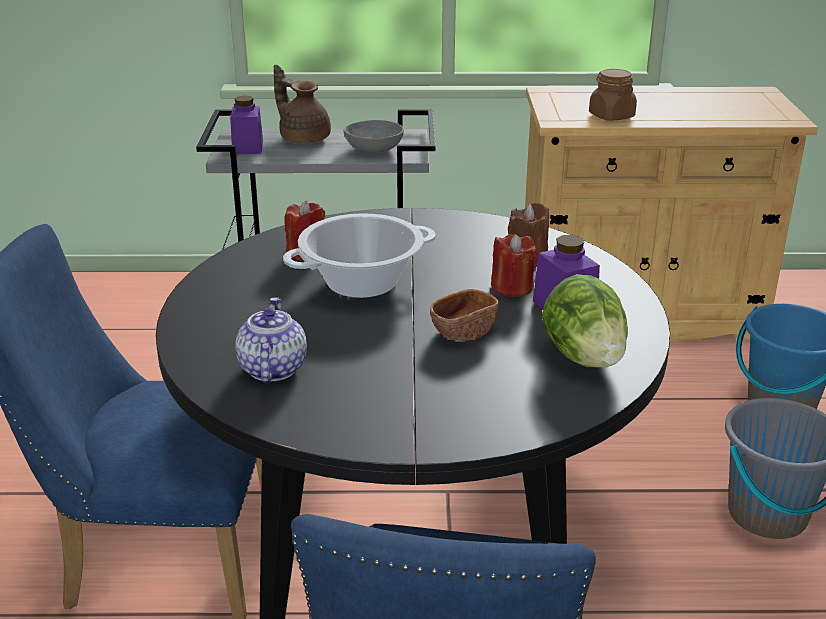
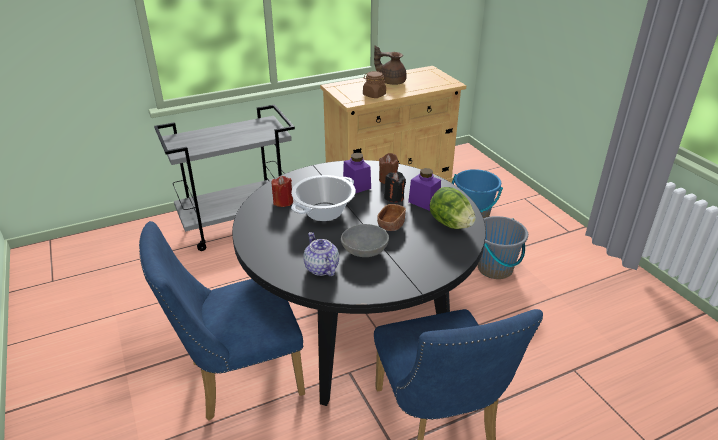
camera: 25 degrees left, 5 degrees up
purple jar [230,96,263,154] -> purple jar moved to [343,153,371,193]
brown teapot [274,65,331,144] -> brown teapot moved to [374,46,407,85]
grey bowl [343,120,404,153] -> grey bowl moved to [341,224,389,257]
red candle [491,234,538,297] -> black candle [384,172,406,202]

